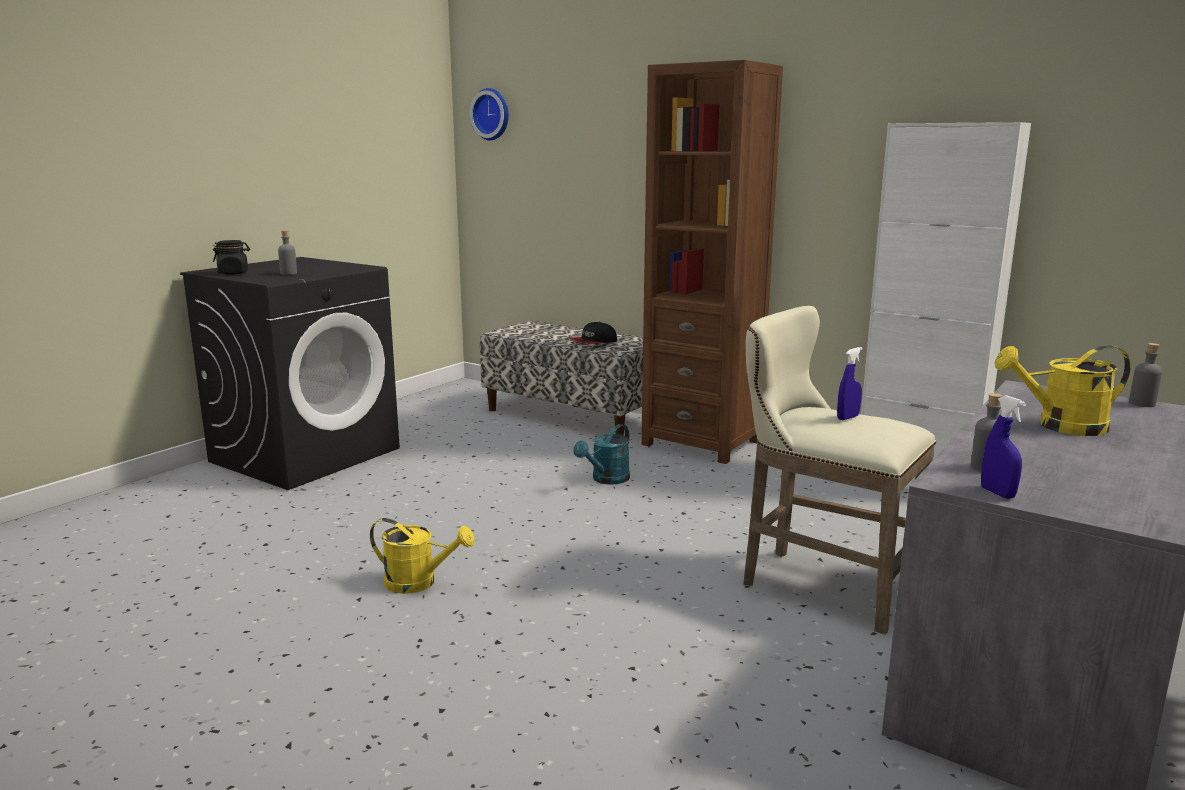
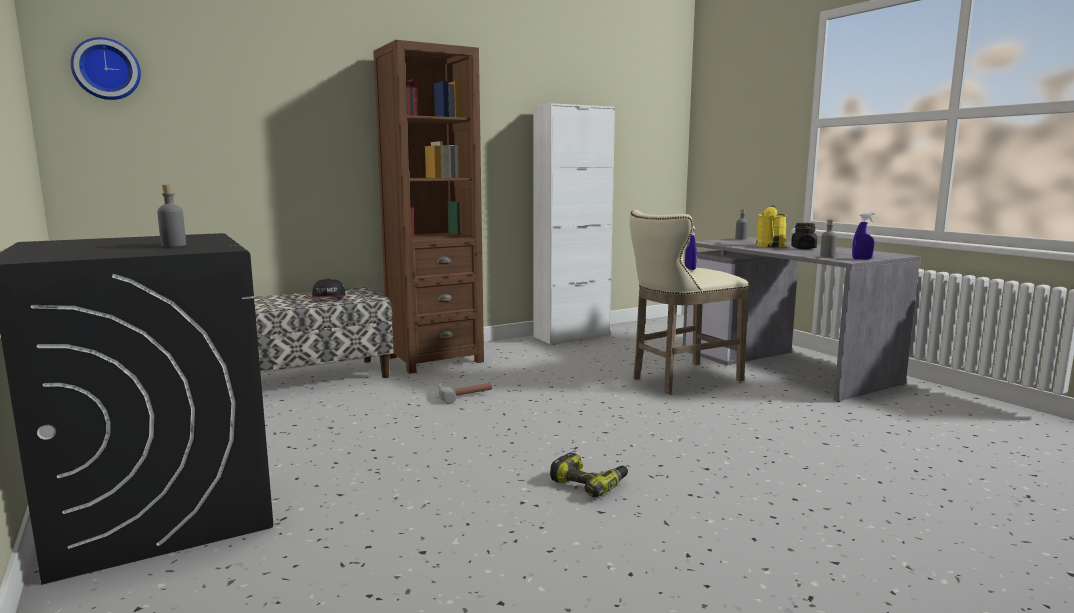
camera: 65 degrees left, 5 degrees down
black jar [213,240,250,275] -> black jar moved to [791,223,817,249]
yellow watering can [370,518,475,594] -> power drill [550,452,628,498]
turquoise watering can [573,424,630,485] -> hammer [439,382,492,404]

